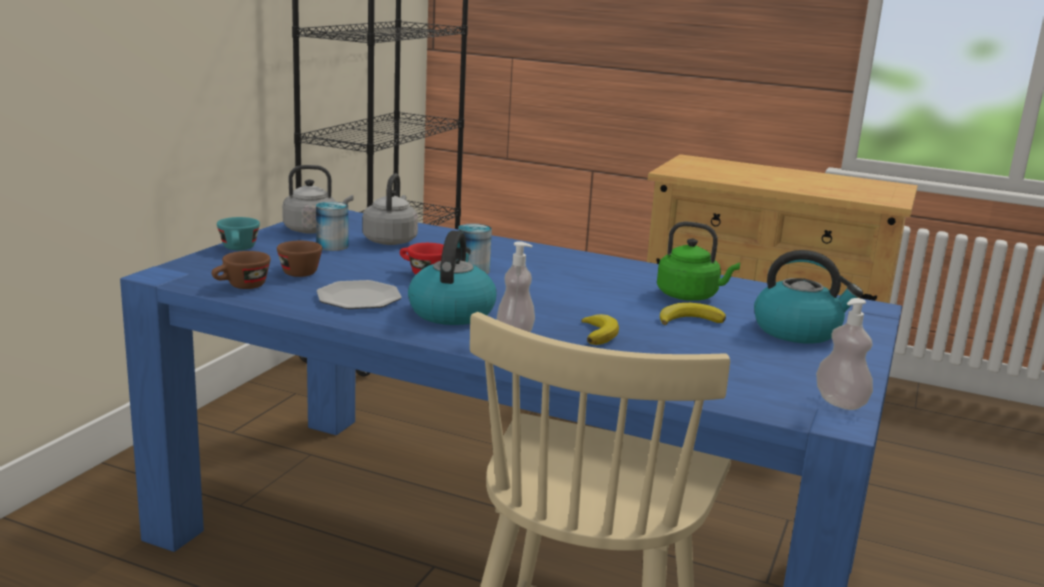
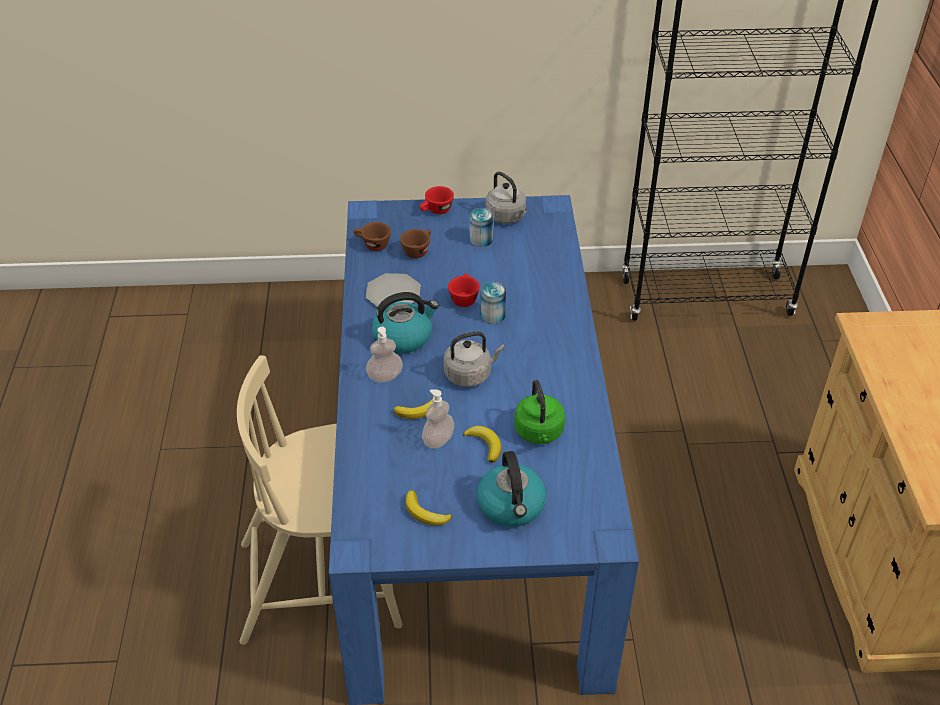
camera: 65 degrees right, 25 degrees up
turquoise cup [217,217,260,250] -> red cup [420,186,454,214]
grey kettle [363,173,418,245] -> grey kettle moved to [443,331,505,387]
soap dispenser [816,298,873,410] -> soap dispenser moved to [422,389,454,449]
none -> banana [405,490,452,525]

